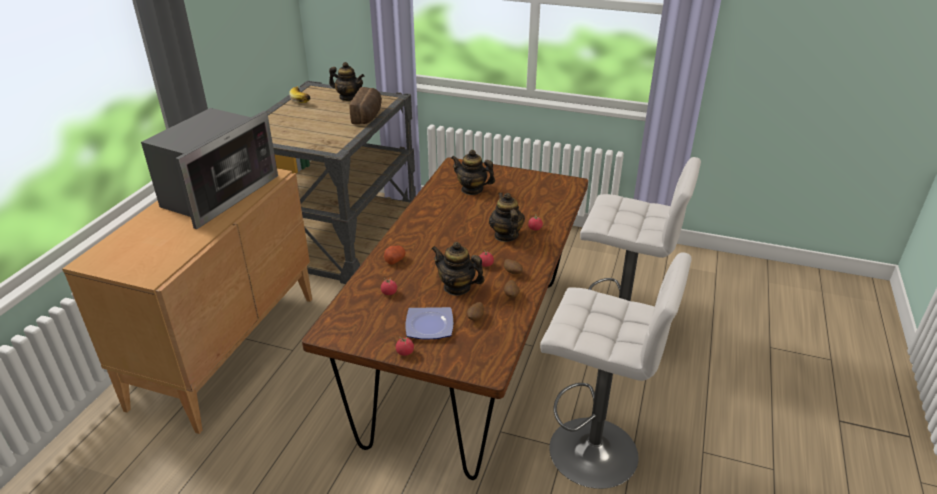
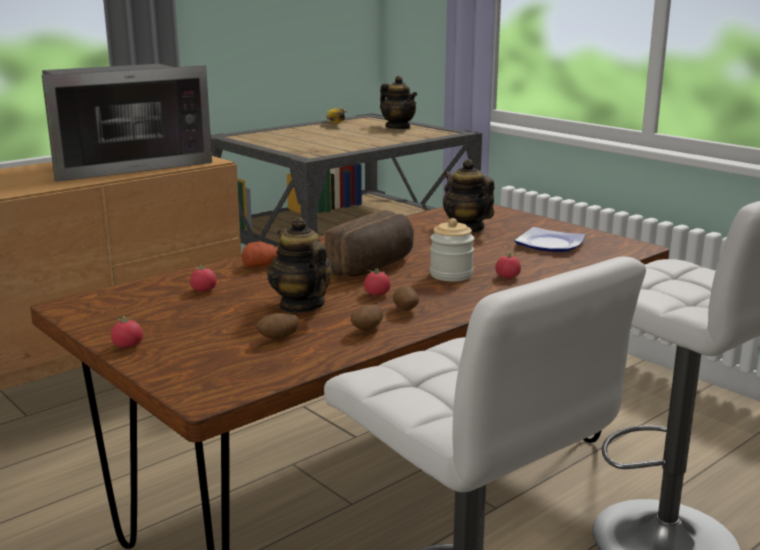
camera: 30 degrees right, 15 degrees down
bread [349,87,382,124] -> bread moved to [325,210,414,277]
plate [405,307,453,339] -> plate moved to [515,227,586,252]
teapot [489,193,525,242] -> jar [430,218,474,281]

